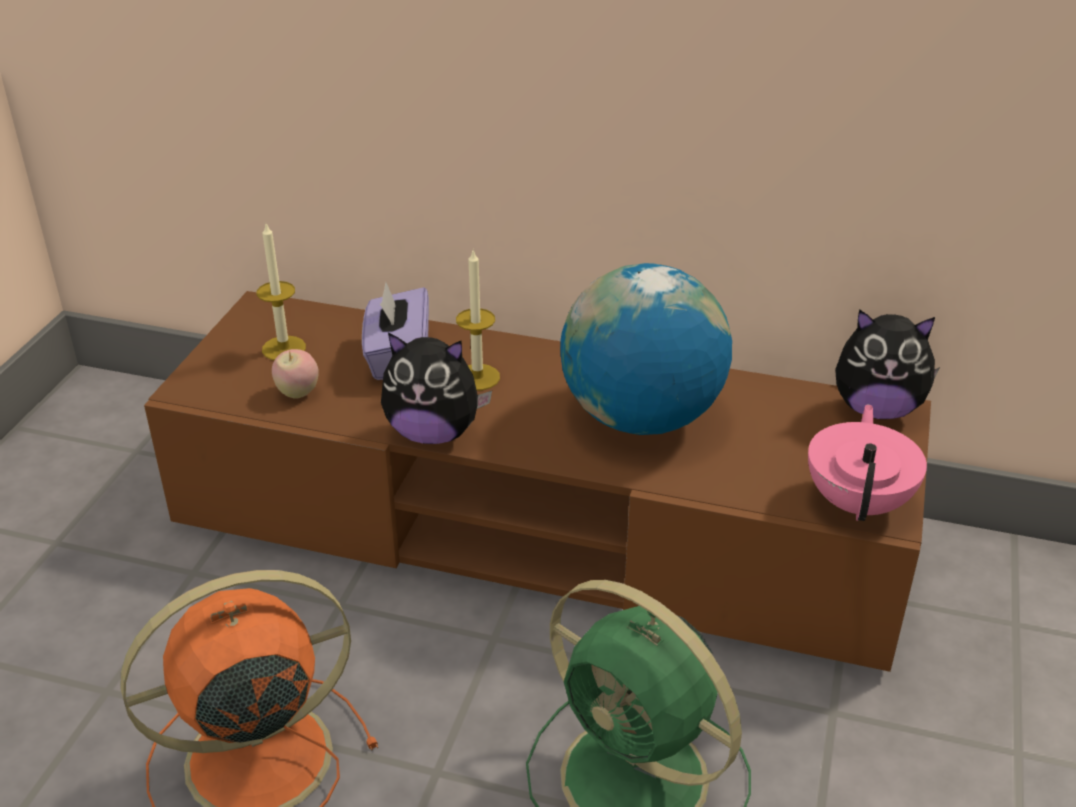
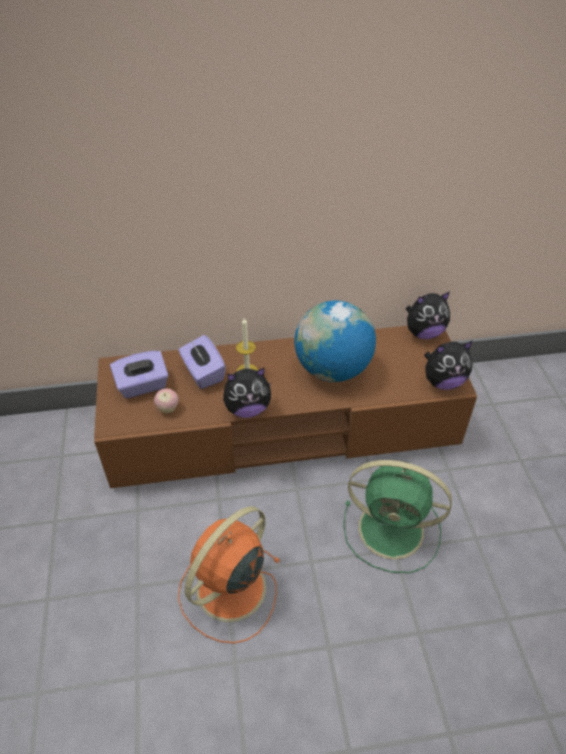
camera: 25 degrees left, 10 degrees up
candle [256,224,306,360] -> purple tissue box [110,351,168,398]
pink teapot [808,404,927,521] -> plush toy [424,341,473,390]

